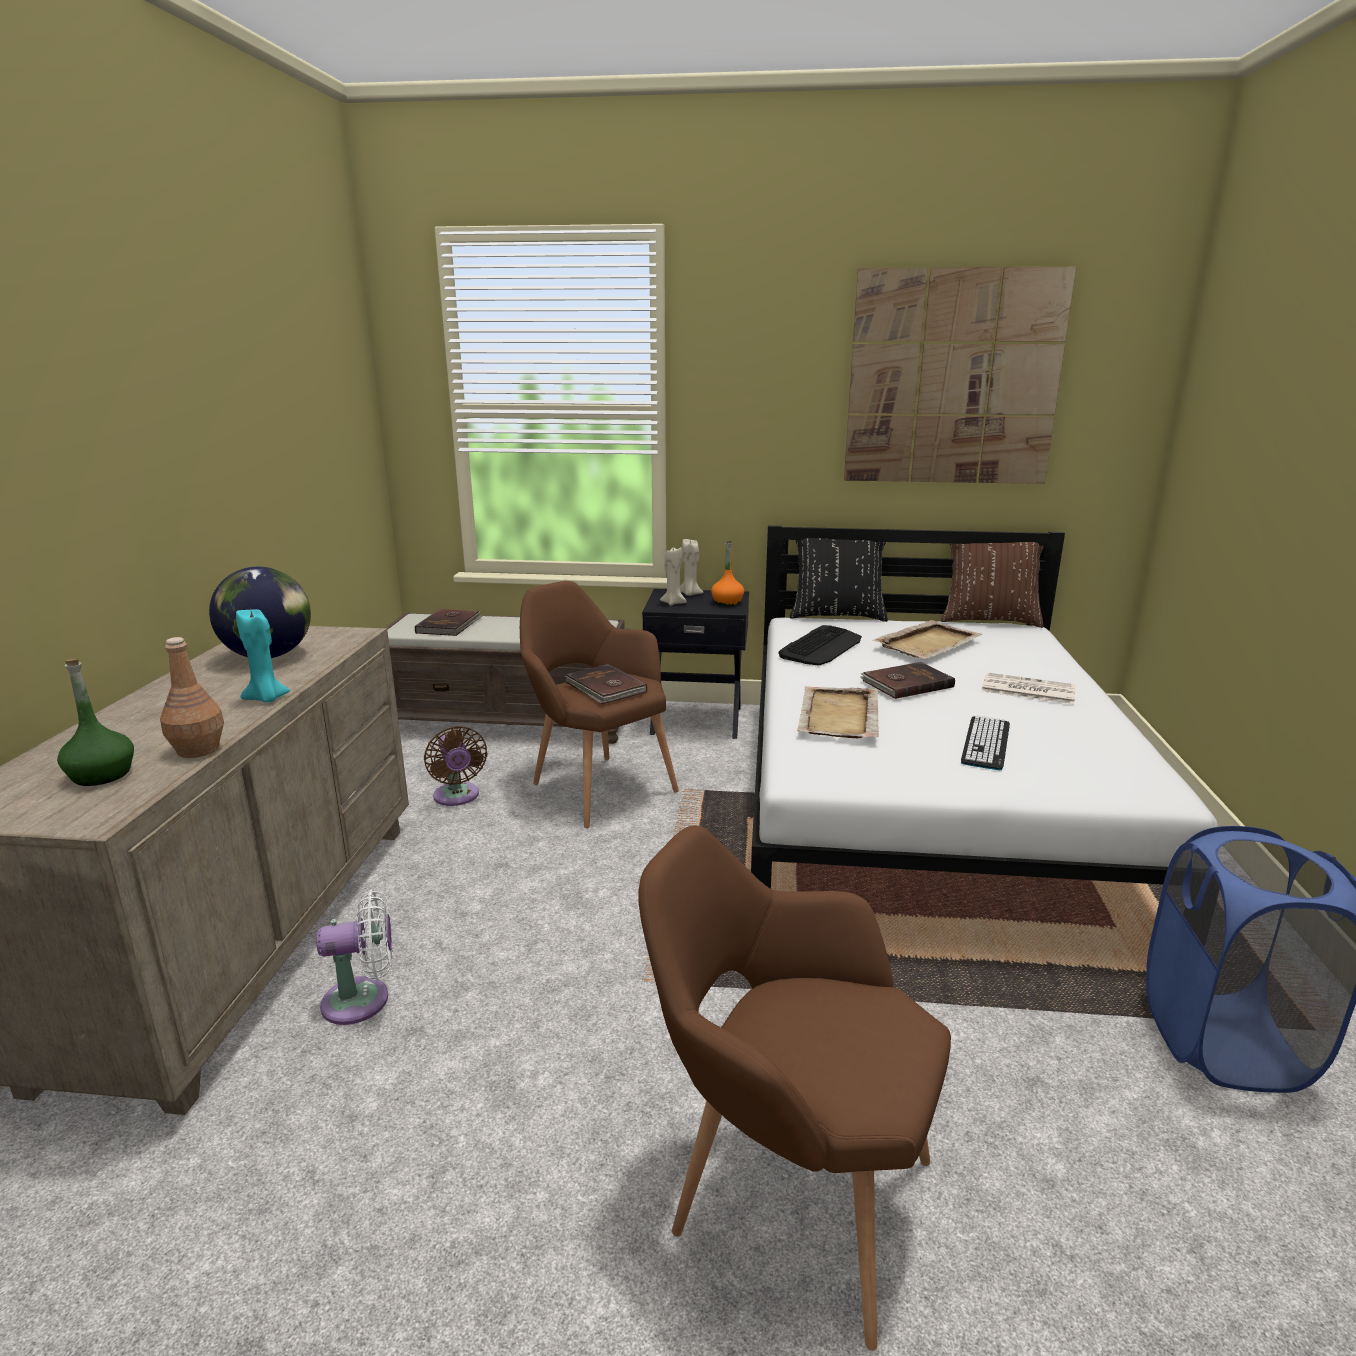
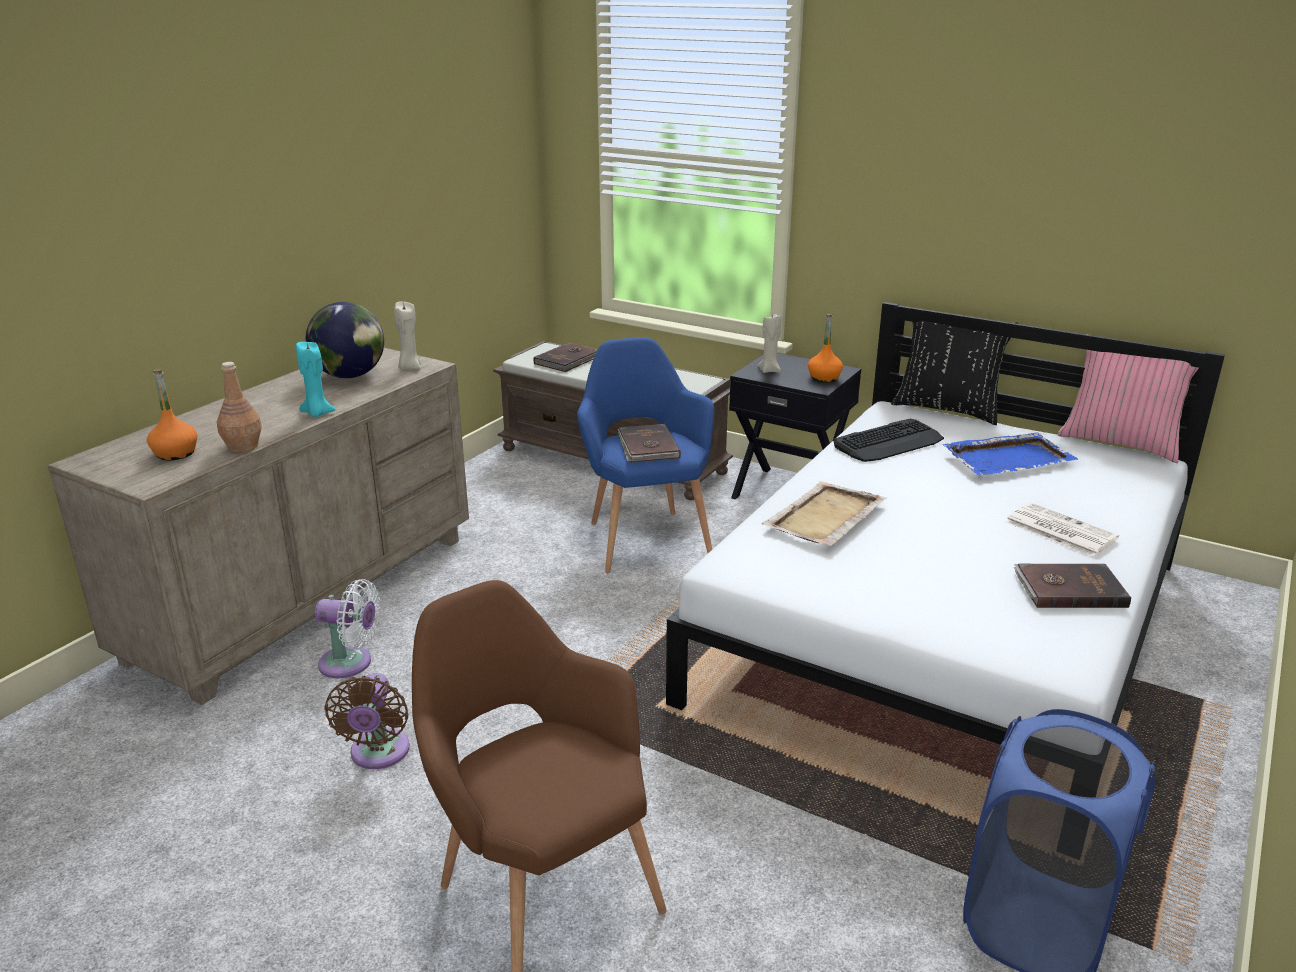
camera: 25 degrees right, 5 degrees up
green bottle [57,659,134,786] -> orange bottle [147,370,198,460]
brown fan [424,726,488,806] -> brown fan moved to [324,673,410,769]
brown armchair [520,581,679,828] -> blue armchair [577,337,714,573]
beige candle [680,539,703,596] -> beige candle moved to [394,301,421,370]
picture [844,267,1077,484] -> none
brown book [860,662,955,699] -> brown book moved to [1014,564,1131,608]
beige tray [873,620,982,659] -> blue tray [943,432,1078,476]
brown pillow [941,542,1044,628] -> pink pillow [1058,334,1199,463]
keyboard [961,715,1010,770] -> none

